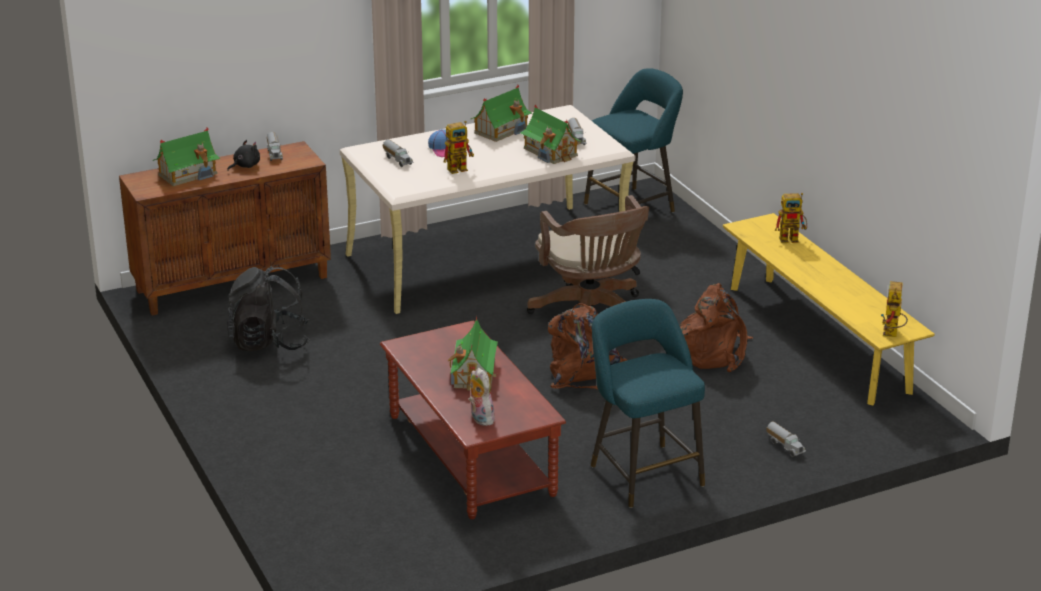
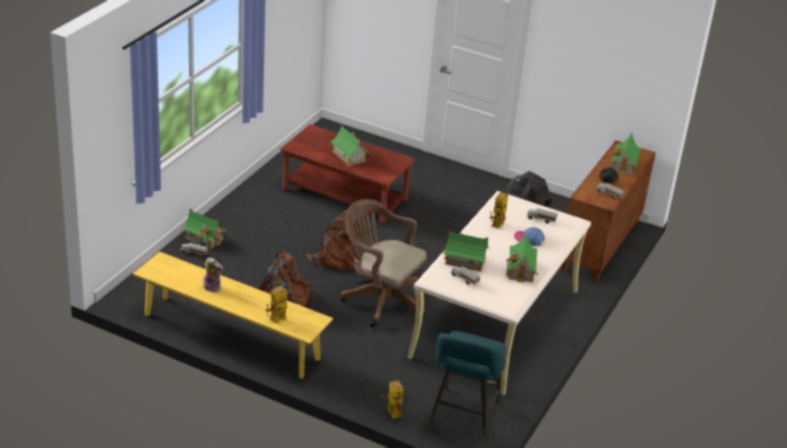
camera: 140 degrees right, 5 degrees up
plush toy [469,368,495,426] -> plush toy moved to [203,257,223,293]
turquoise stool [591,299,705,508] -> none
toy robot [881,281,908,337] -> toy robot moved to [381,378,404,419]
none -> toy house [181,208,227,249]

